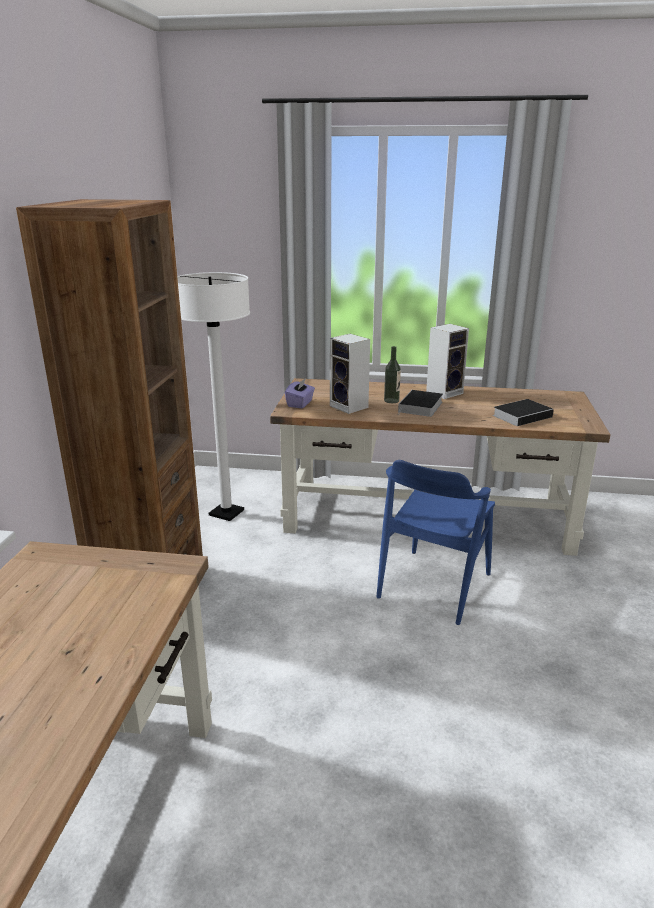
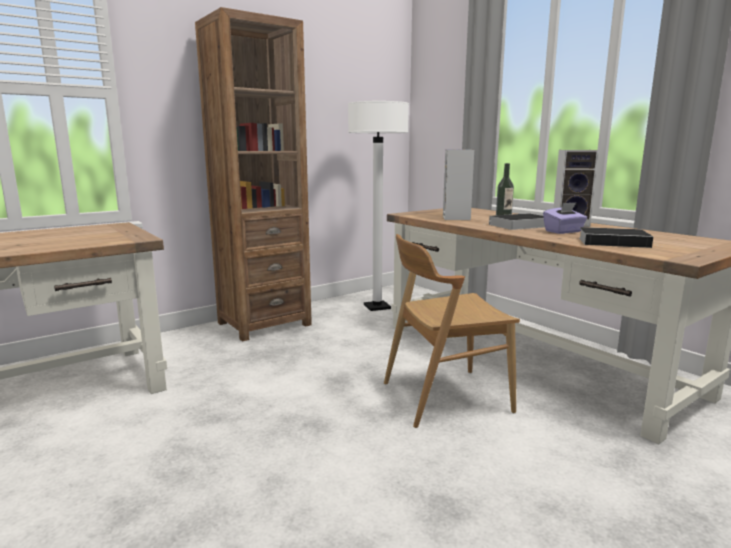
camera: 45 degrees right, 10 degrees down
purple tissue box [285,378,315,408] -> purple tissue box moved to [543,202,587,234]
blue chair [377,460,495,625] -> brown chair [384,234,520,428]

